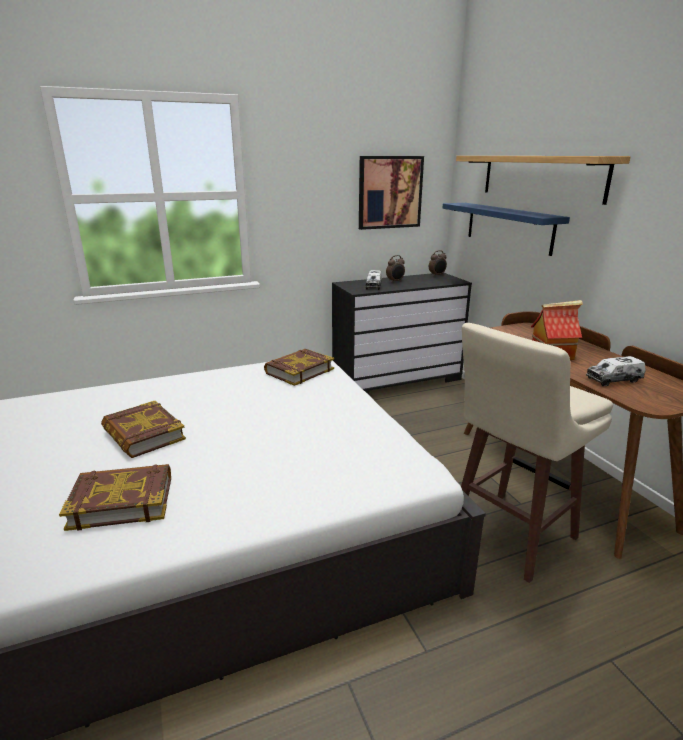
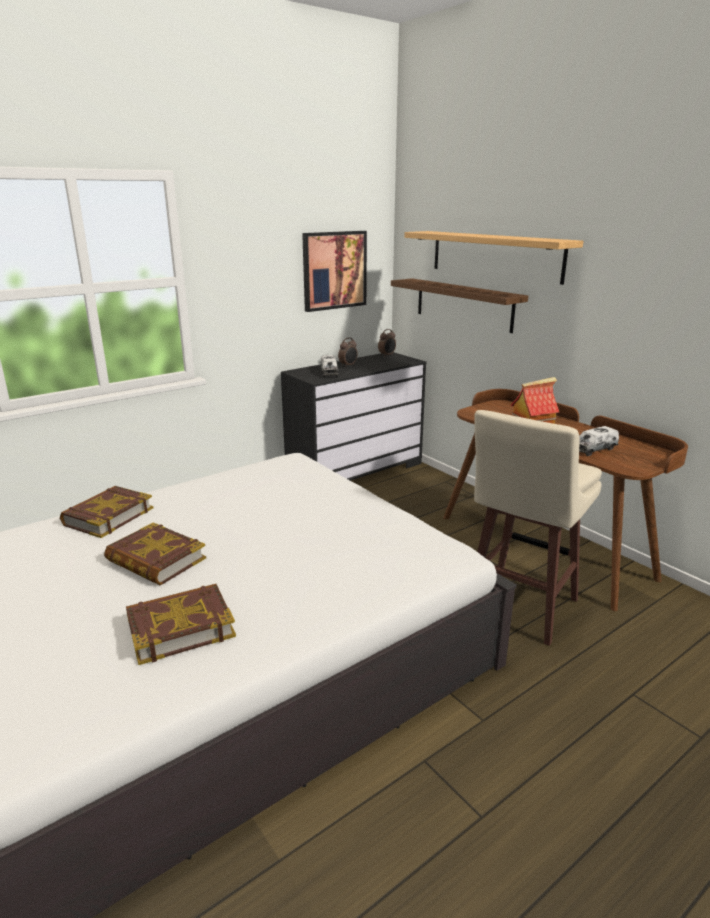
camera: 15 degrees left, 0 degrees up
book [264,349,334,386] -> book moved to [60,486,154,538]
blue shelf [443,203,570,256] -> brown shelf [391,278,528,333]

